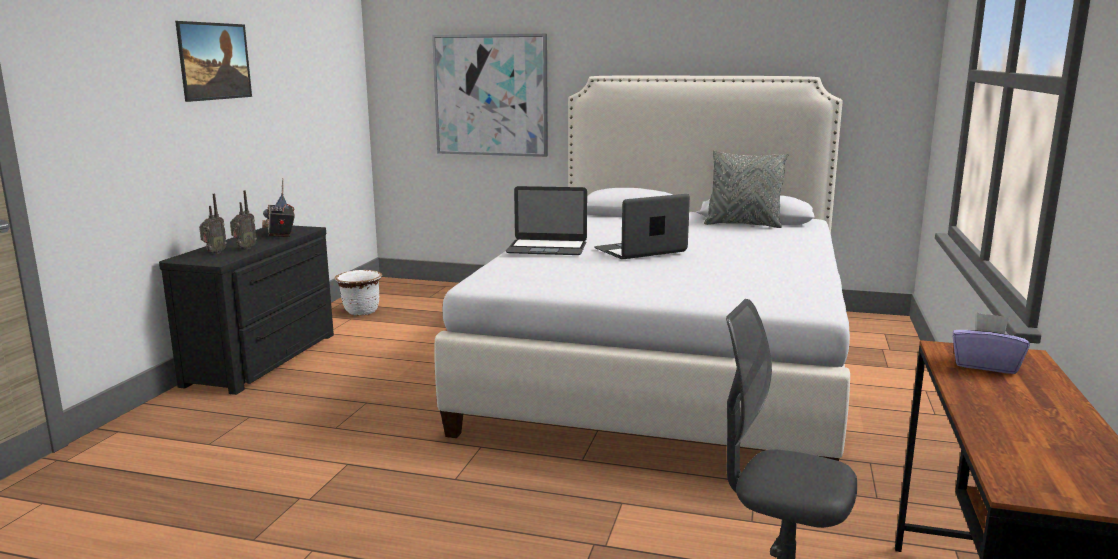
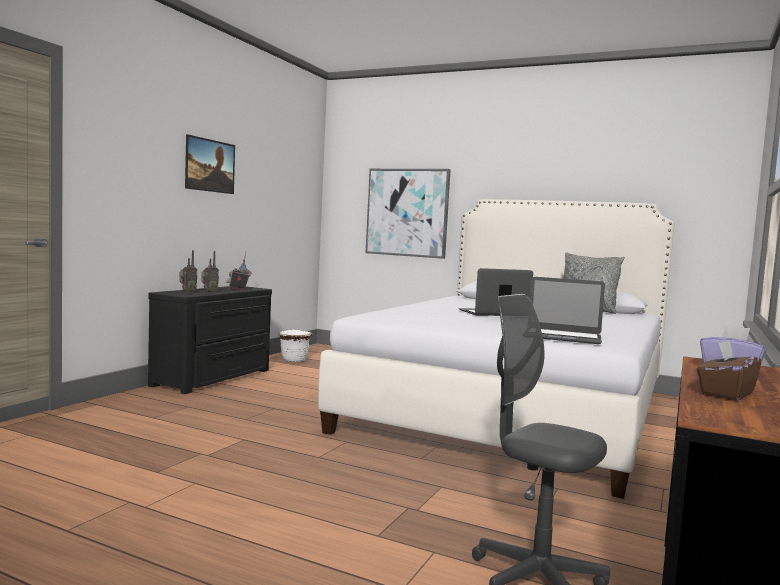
camera: 10 degrees right, 10 degrees down
laptop [506,186,587,255] -> laptop moved to [530,277,605,344]
none -> brown tissue box [697,340,762,401]

